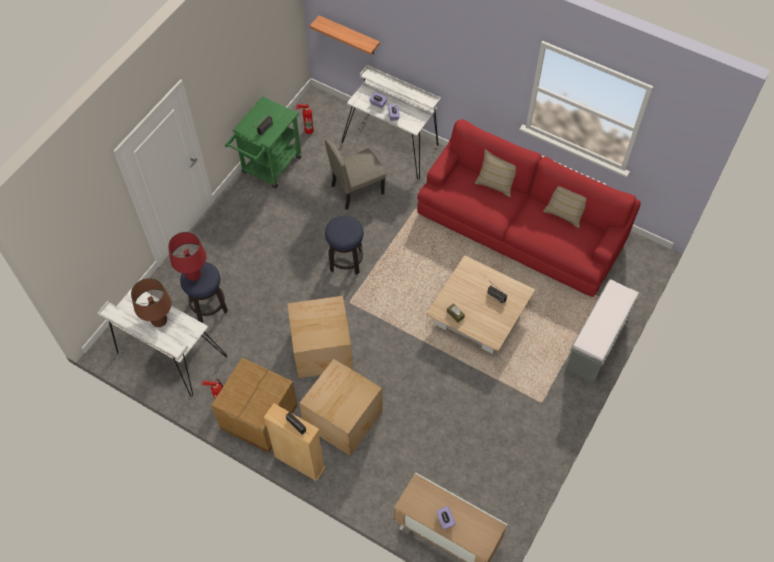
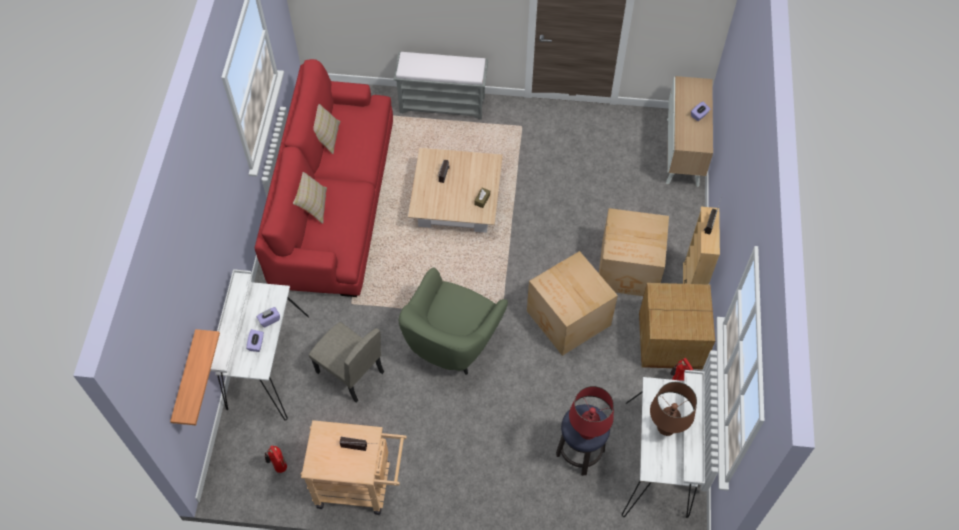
camera: 115 degrees left, 0 degrees up
green cart [225,96,301,189] -> beige cart [301,420,407,515]
stool [325,216,364,275] -> green armchair [399,268,508,375]

